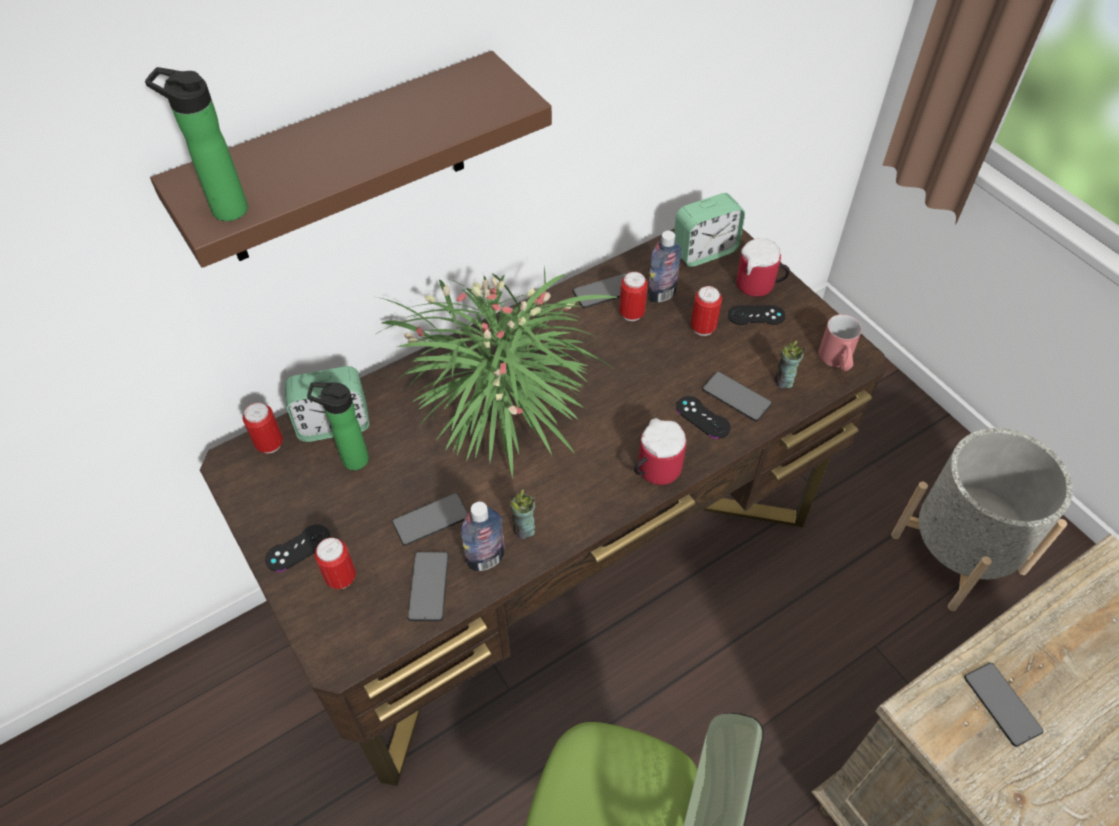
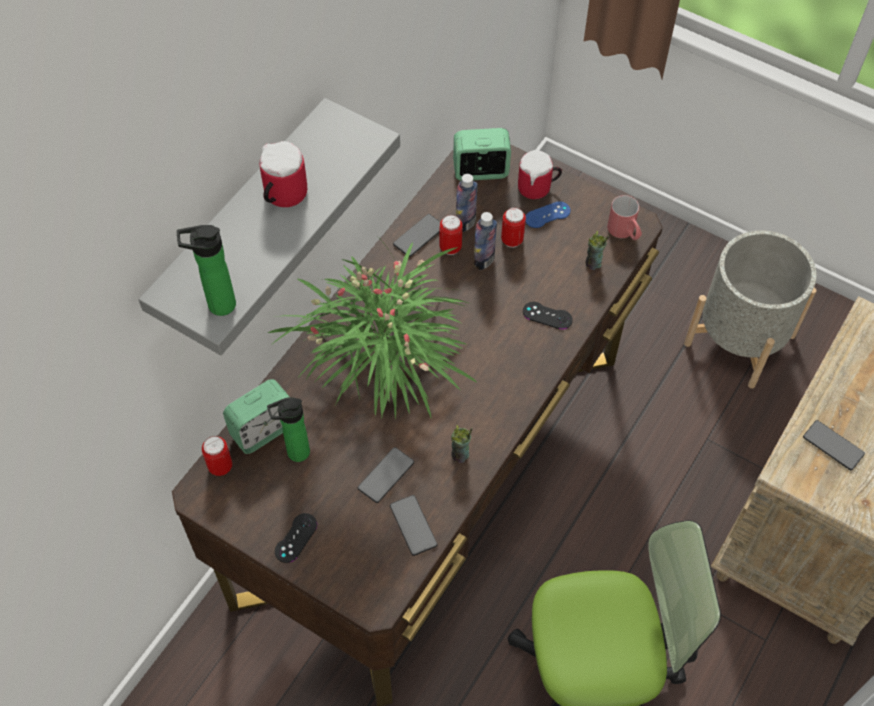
camera: 25 degrees left, 5 degrees up
brown shelf [150,51,552,268] -> grey shelf [139,98,400,355]
can [314,538,356,589] -> none
bottle [461,502,505,571] -> bottle moved to [474,212,497,270]
mug [634,418,686,485] -> mug moved to [260,141,307,207]
alarm clock [674,193,745,267] -> alarm clock turned 135 degrees counterclockwise [453,128,511,181]
phone [702,371,772,422] -> none
black game controller [728,305,785,325] -> blue game controller [525,201,571,228]

